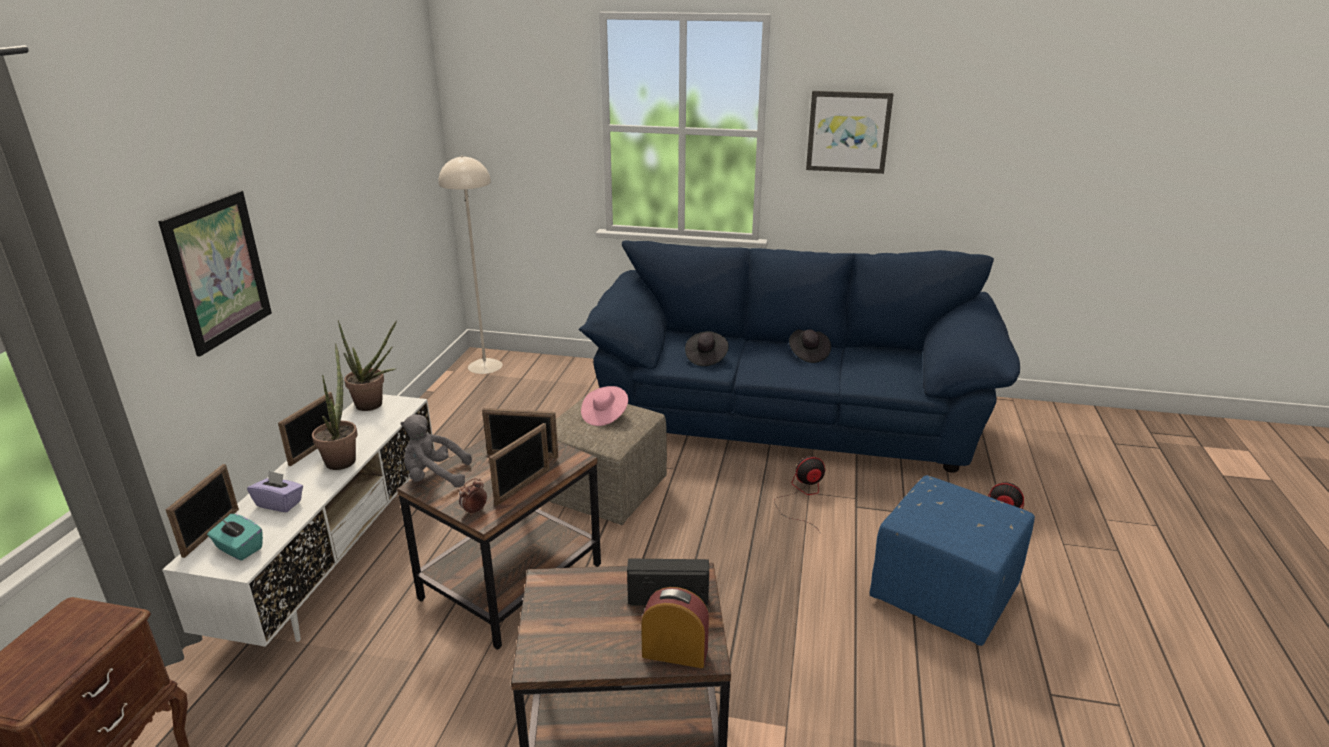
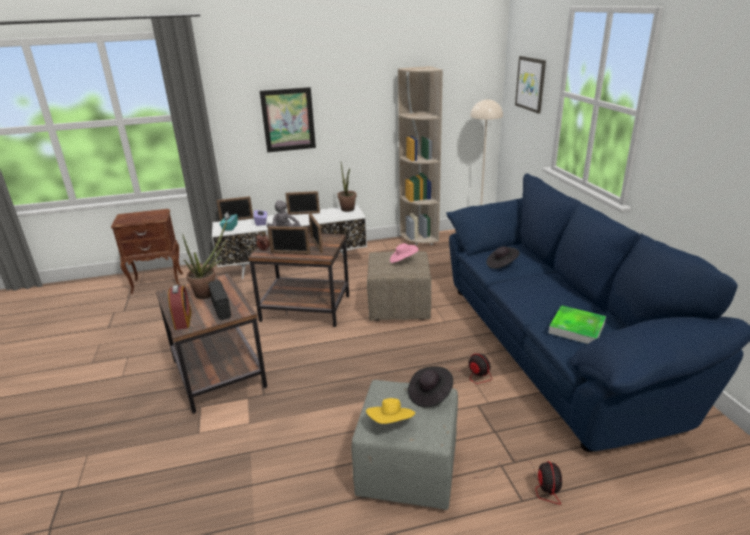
camera: 65 degrees right, 0 degrees up
potted plant [312,343,358,470] -> potted plant moved to [182,221,227,299]
black hat [789,329,831,363] -> black hat moved to [408,366,453,408]
picture [806,91,893,174] -> picture moved to [515,56,546,114]
blue ottoman [869,475,1035,646] -> grey ottoman [352,380,458,510]
none -> yellow hat [366,398,415,424]
none -> beige bookcase [398,66,443,245]
none -> tray [548,305,606,344]

